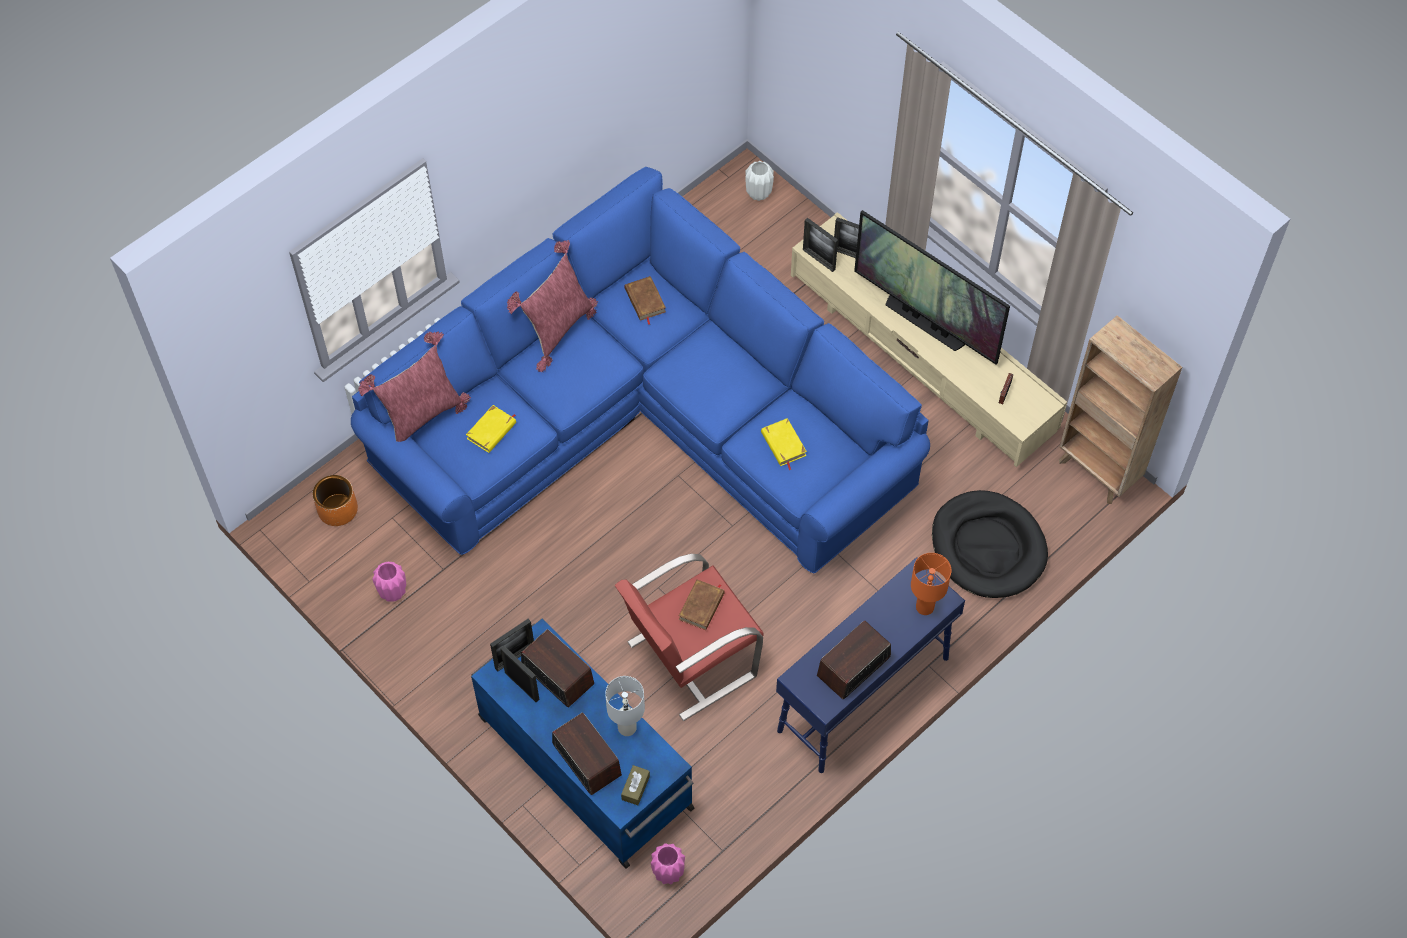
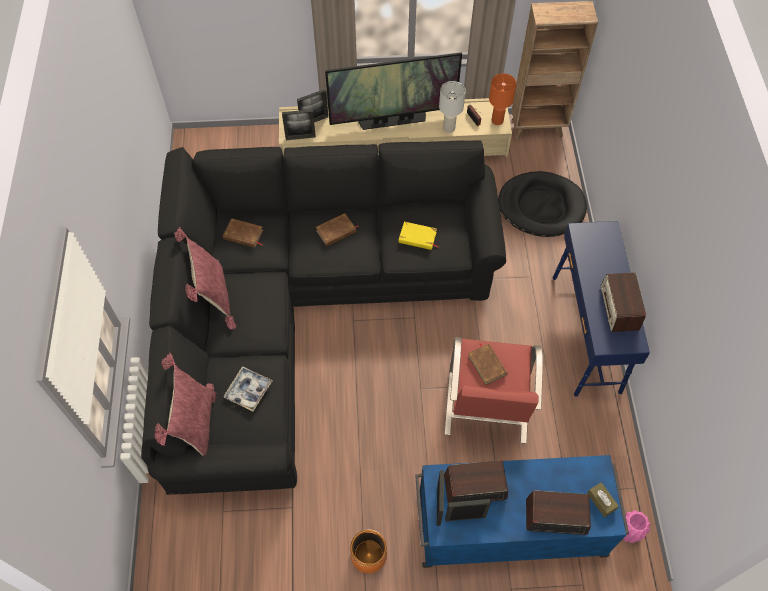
camera: 50 degrees left, 0 degrees up
orange planter [313,475,358,526] -> orange planter moved to [350,529,387,573]
blue sofa [351,167,930,573] -> black sofa [141,140,506,495]
pink vase [372,562,406,602] -> none
yellow book [466,405,516,453] -> tray [224,366,273,411]
white table lamp [605,676,645,736] -> white table lamp moved to [439,81,466,133]
white vase [746,161,774,201] -> none
orange table lamp [911,553,951,615] -> orange table lamp moved to [489,73,517,125]
none -> brown book [316,213,359,246]

